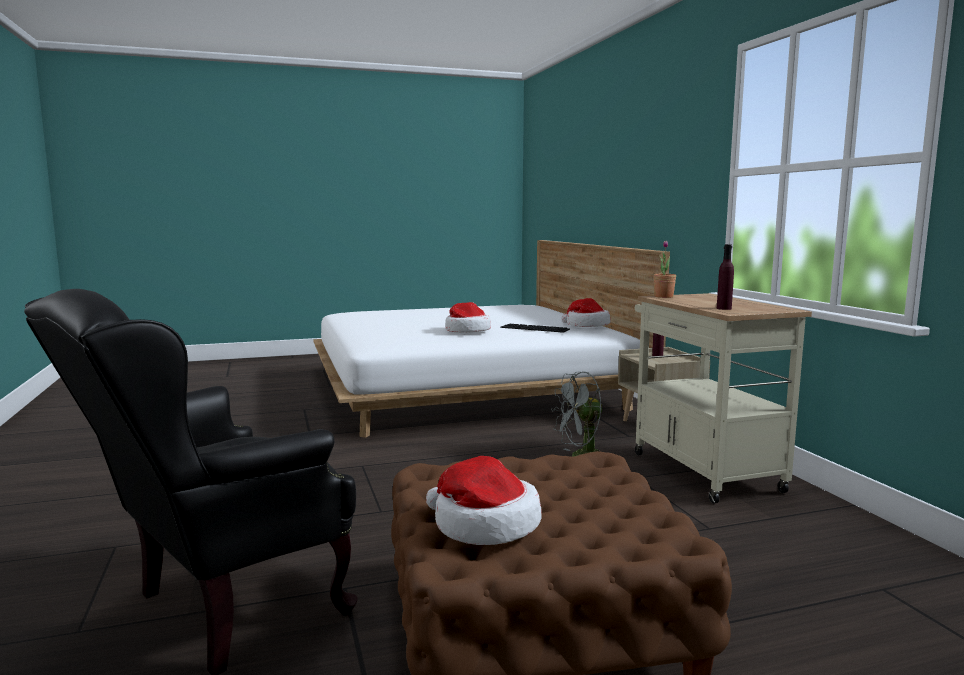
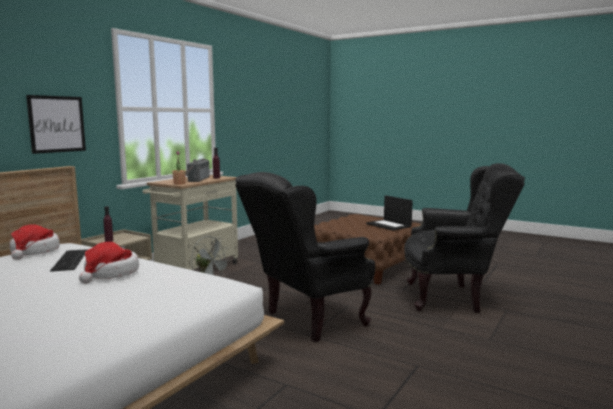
camera: 130 degrees left, 0 degrees up
hat [426,456,542,545] -> laptop [366,195,413,231]
none -> picture [26,95,86,154]
none -> radio [186,159,210,182]
none -> black armchair [235,172,375,342]

